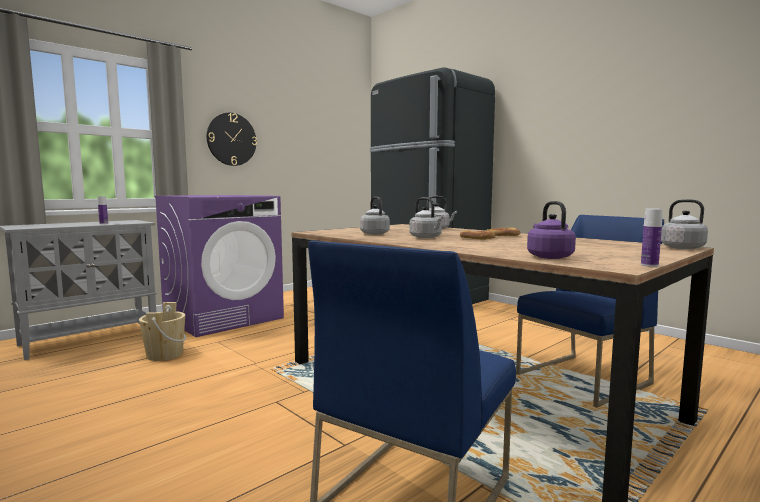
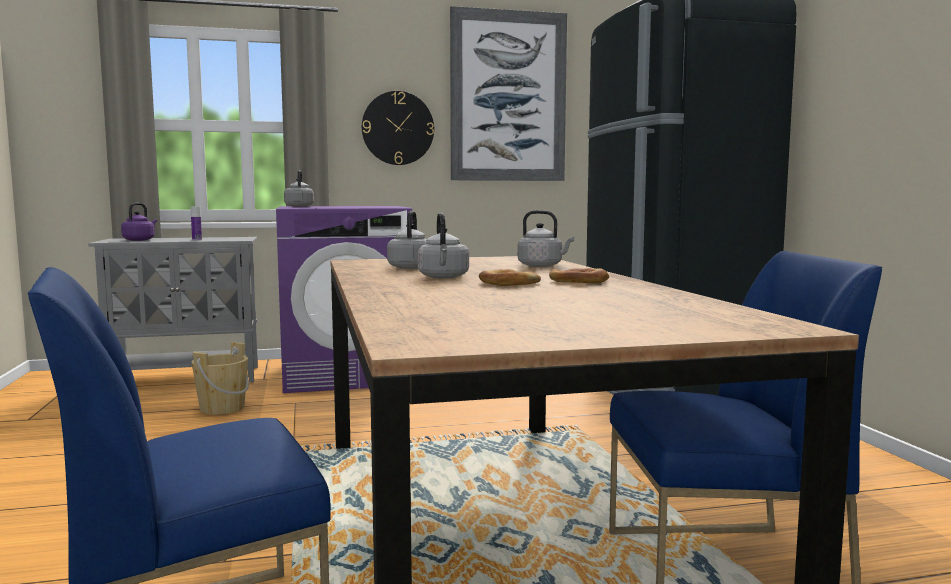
camera: 30 degrees right, 0 degrees up
purple kettle [527,201,576,259] -> purple kettle moved to [121,203,157,241]
bottle [641,209,663,267] -> none
grey kettle [661,199,708,249] -> grey kettle moved to [284,170,314,207]
none -> picture [450,6,567,181]

